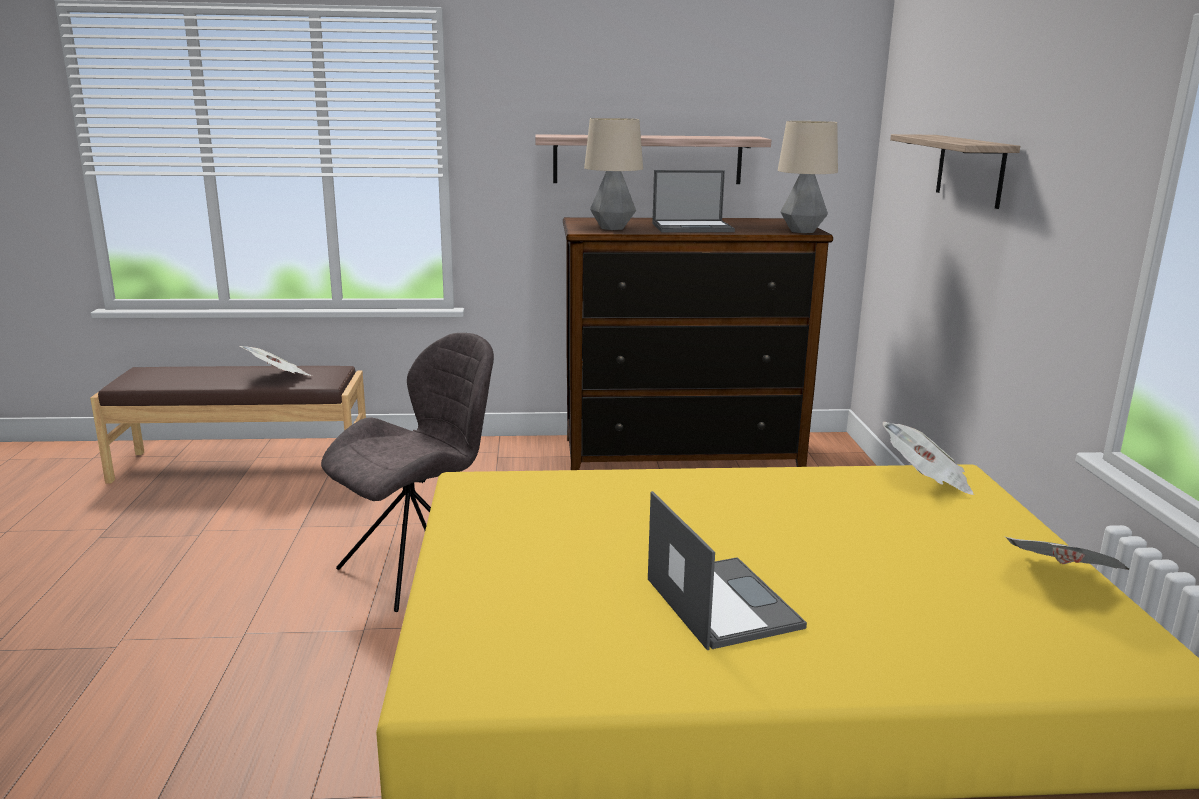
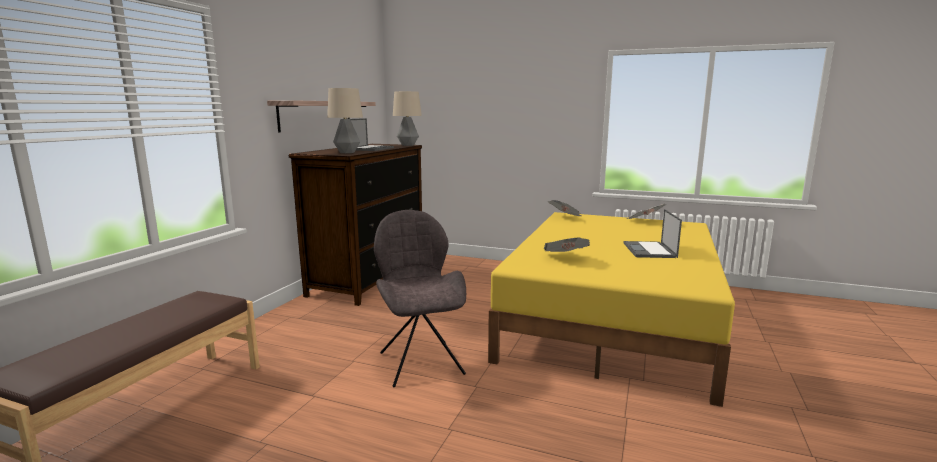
camera: 65 degrees left, 5 degrees down
newspaper [240,346,312,376] -> newspaper moved to [544,238,590,252]
laptop [648,491,807,650] -> laptop turned 90 degrees counterclockwise [623,209,682,258]
shelf [890,134,1020,209] -> none

